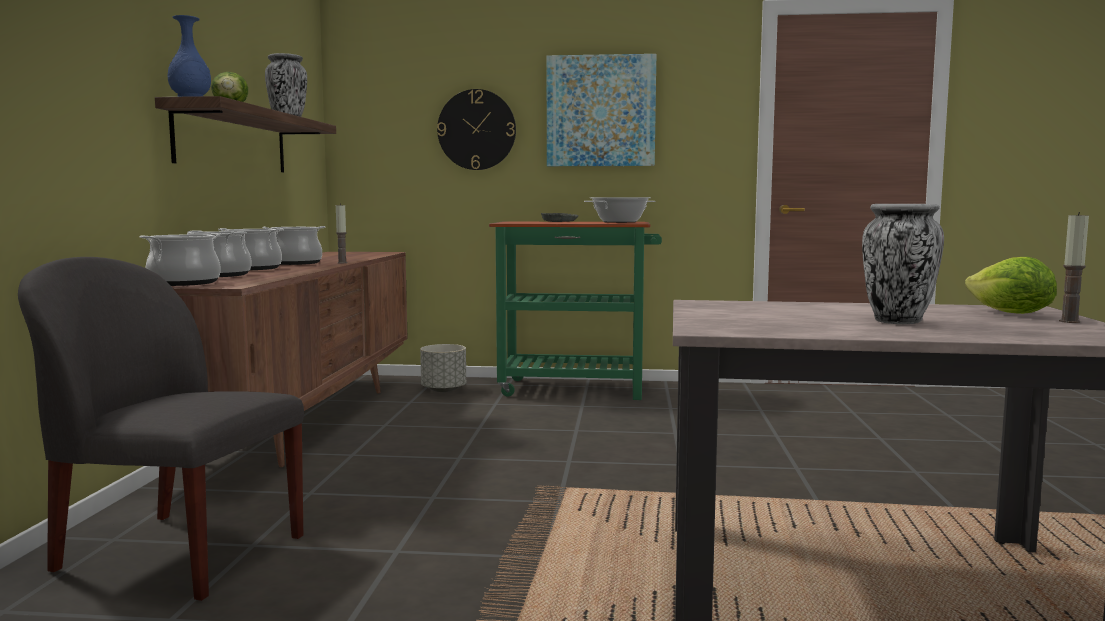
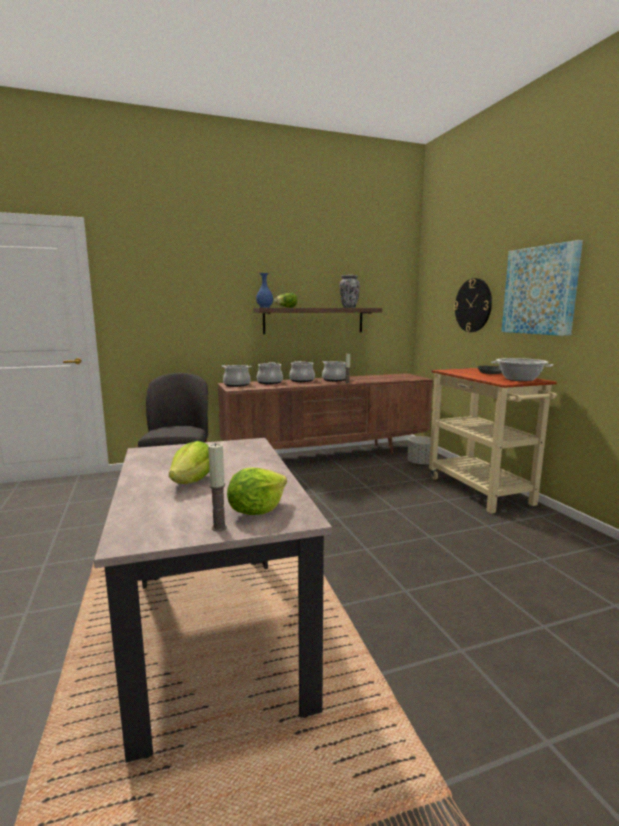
camera: 65 degrees right, 5 degrees up
green cart [489,222,662,400] -> beige cart [429,368,557,513]
vase [862,204,944,324] -> lettuce [169,441,209,484]

